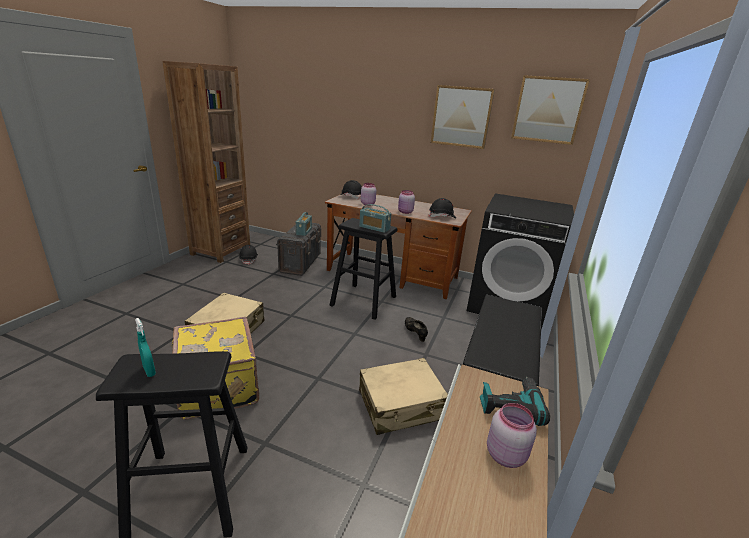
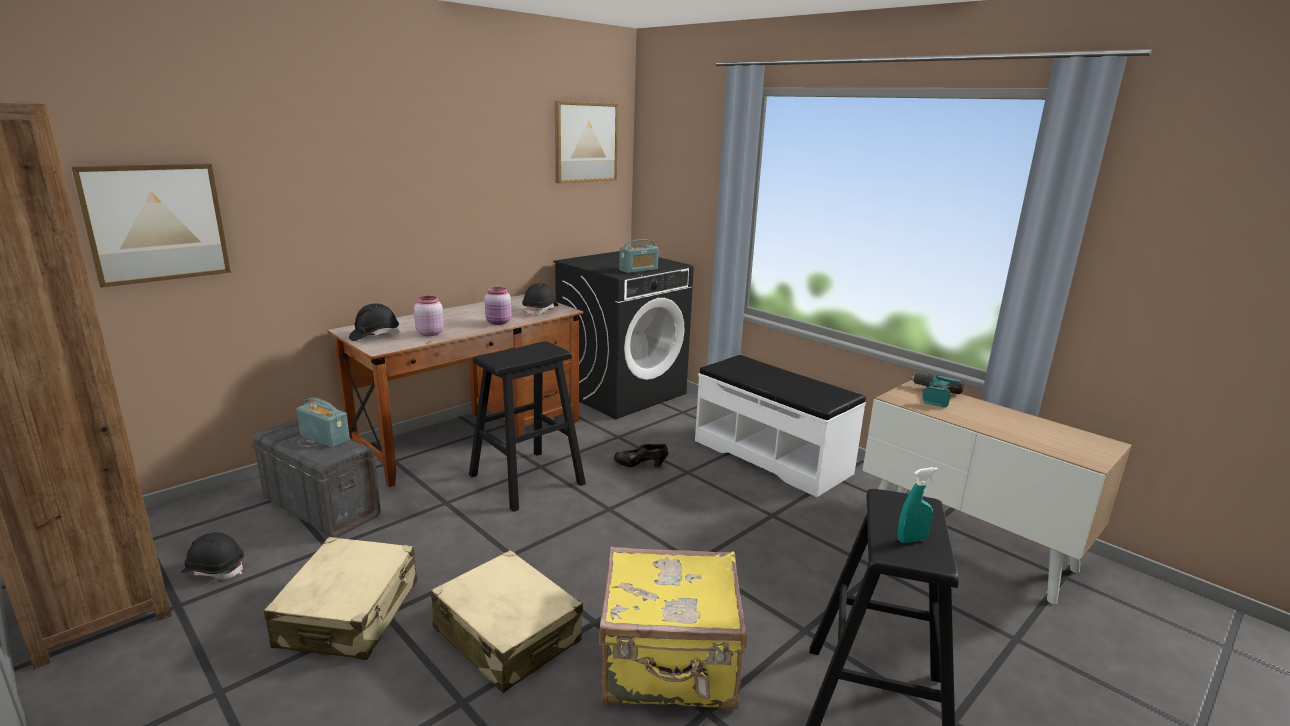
camera: 65 degrees left, 5 degrees down
radio [359,204,391,233] -> radio moved to [619,239,659,273]
beige suitcase [359,358,448,435] -> beige suitcase moved to [264,537,417,660]
picture [431,85,495,149] -> picture moved to [71,164,231,288]
pink jar [487,403,537,468] -> none

